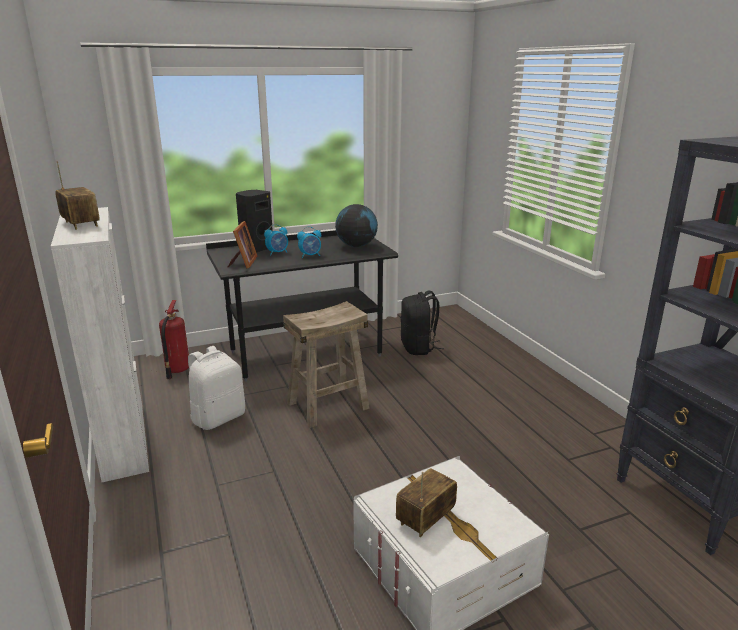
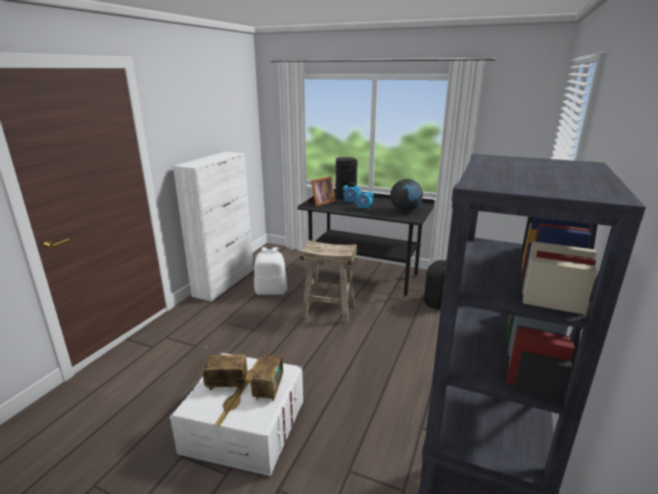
camera: 45 degrees right, 0 degrees up
radio [55,161,100,230] -> radio moved to [251,338,283,401]
fire extinguisher [159,300,189,380] -> none

